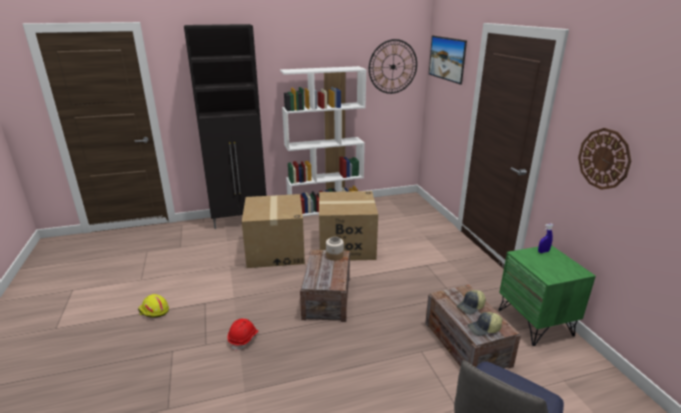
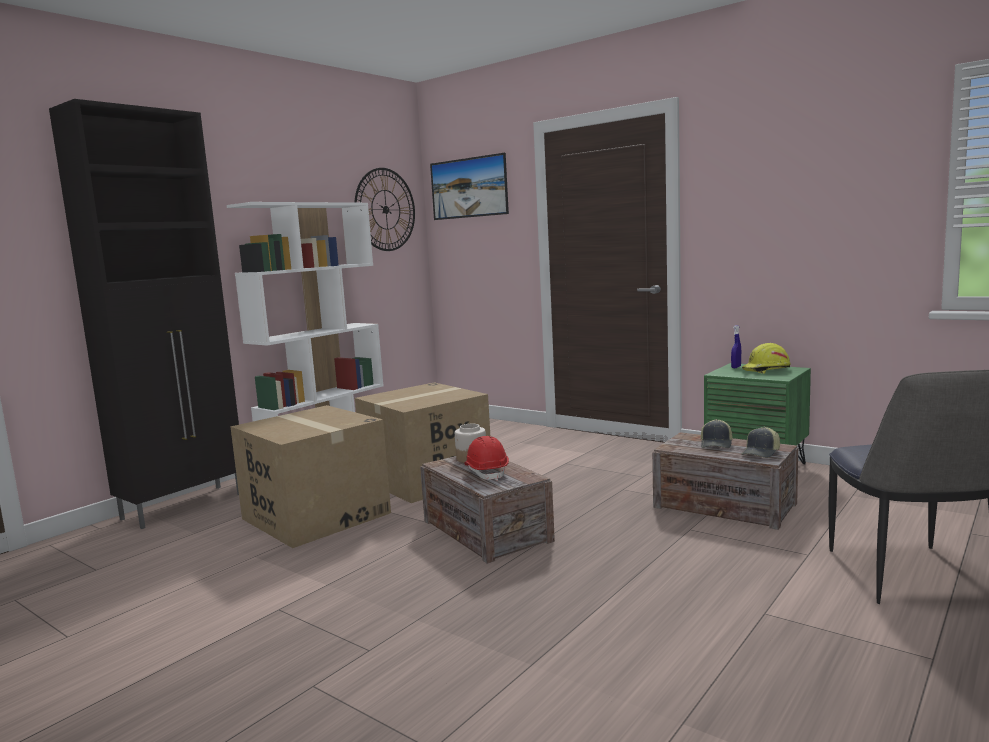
camera: 35 degrees left, 15 degrees down
yellow hard hat [138,294,169,318] -> yellow hard hat moved to [742,343,791,374]
red hard hat [227,318,258,351] -> red hard hat moved to [465,436,509,481]
wall clock [578,128,631,190] -> none

